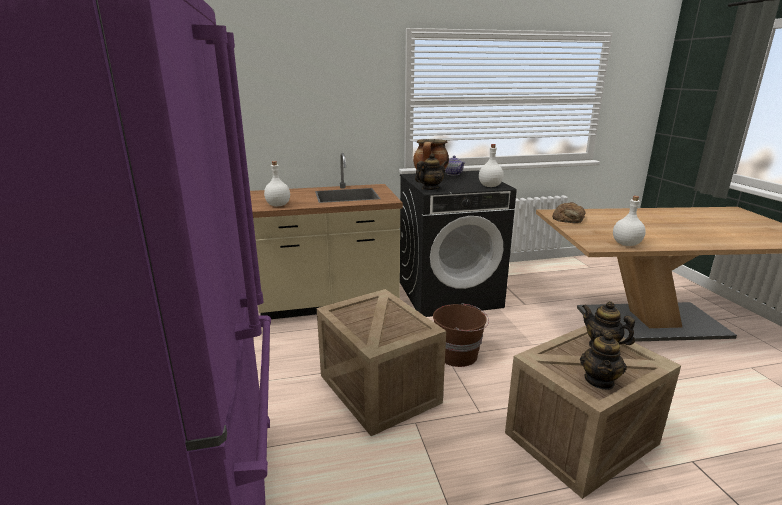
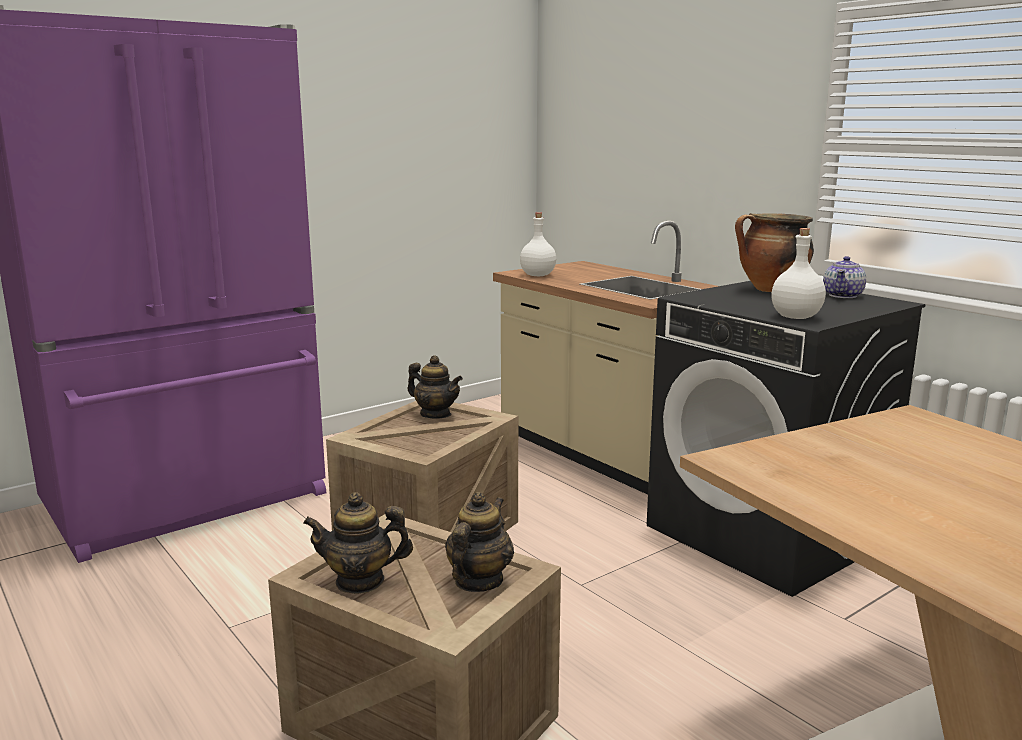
camera: 65 degrees right, 5 degrees down
teapot [415,153,447,190] -> teapot moved to [407,355,463,418]
brown bucket [433,303,489,367] -> none
bread [552,202,585,223] -> none
white bottle [613,196,646,246] -> none

